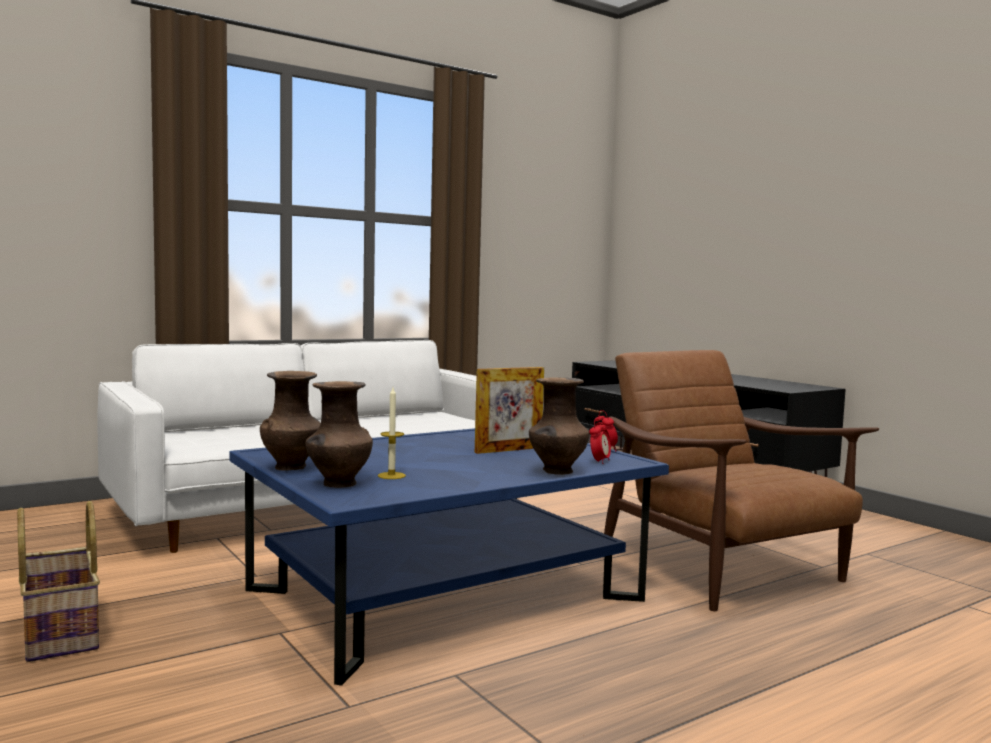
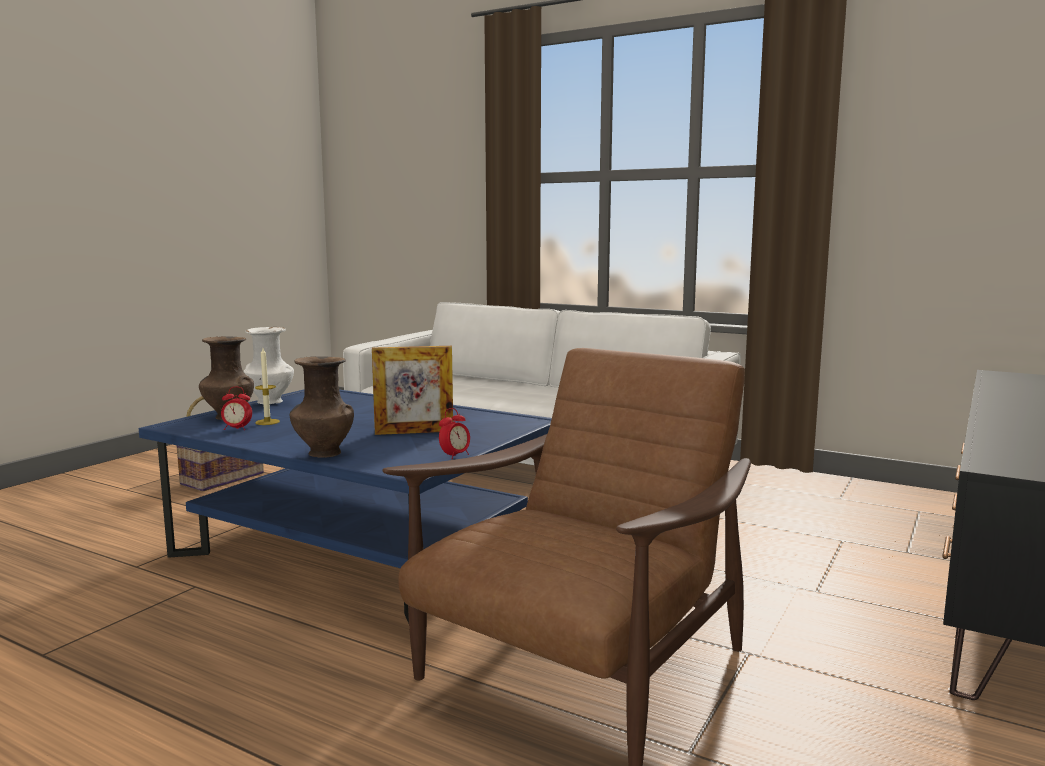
camera: 65 degrees right, 5 degrees up
brown vase [260,371,321,471] -> white vase [244,327,294,404]
picture frame [475,367,544,454] -> picture frame turned 45 degrees counterclockwise [372,346,453,435]
alarm clock [589,418,611,464] -> alarm clock moved to [221,387,252,430]

